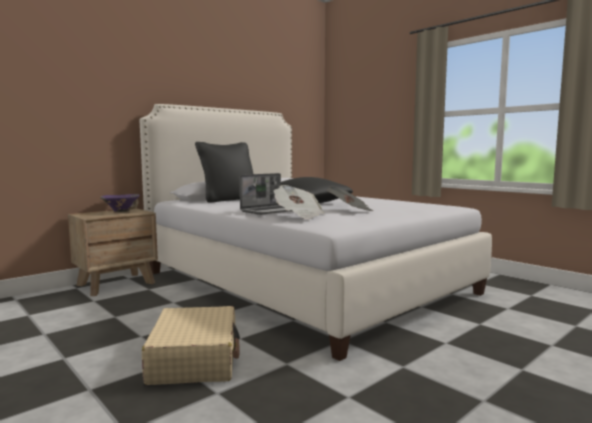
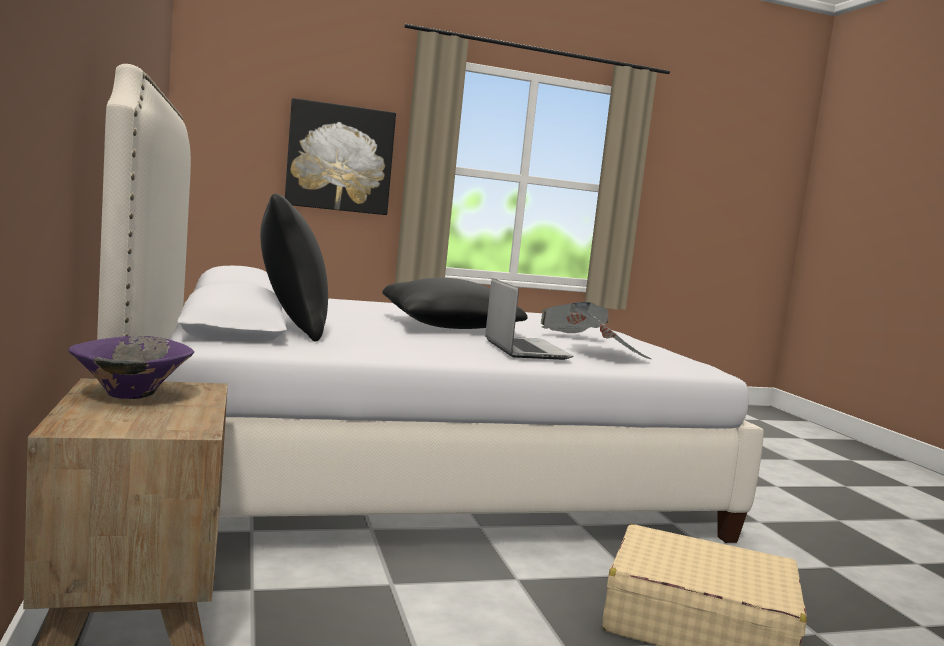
camera: 65 degrees left, 0 degrees up
none -> picture [285,98,396,215]

